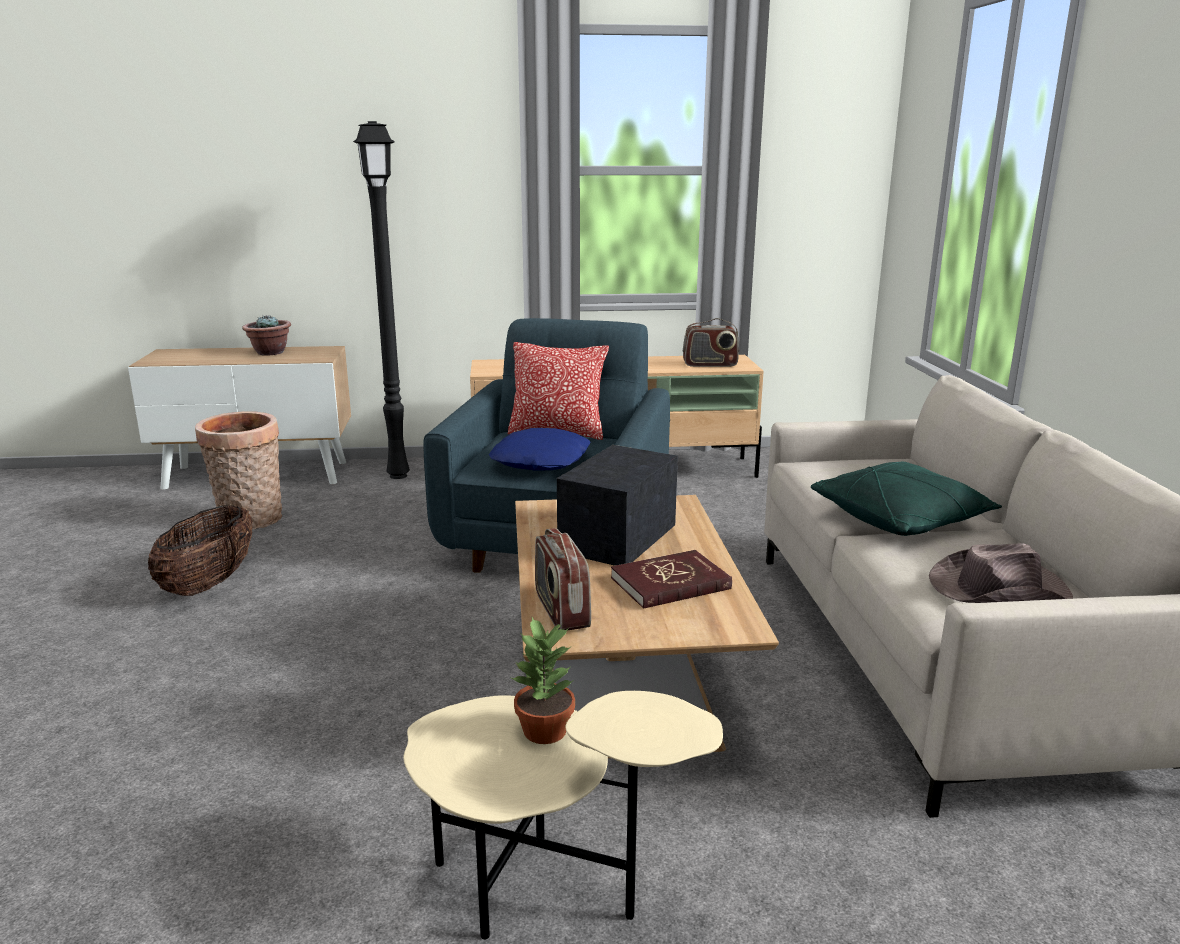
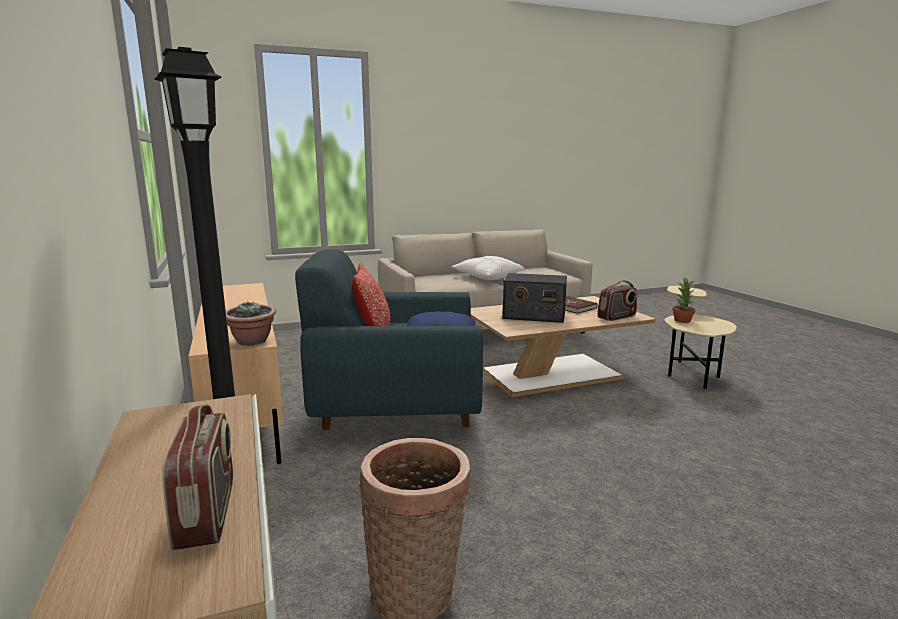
camera: 105 degrees left, 5 degrees down
basket [148,505,253,596] -> none
potted plant [242,315,291,355] -> potted plant moved to [226,301,276,346]
radio [683,318,739,367] -> radio moved to [162,405,233,550]
green pillow [811,462,1002,536] -> white pillow [452,256,524,280]
brown hat [929,543,1073,603] -> none

